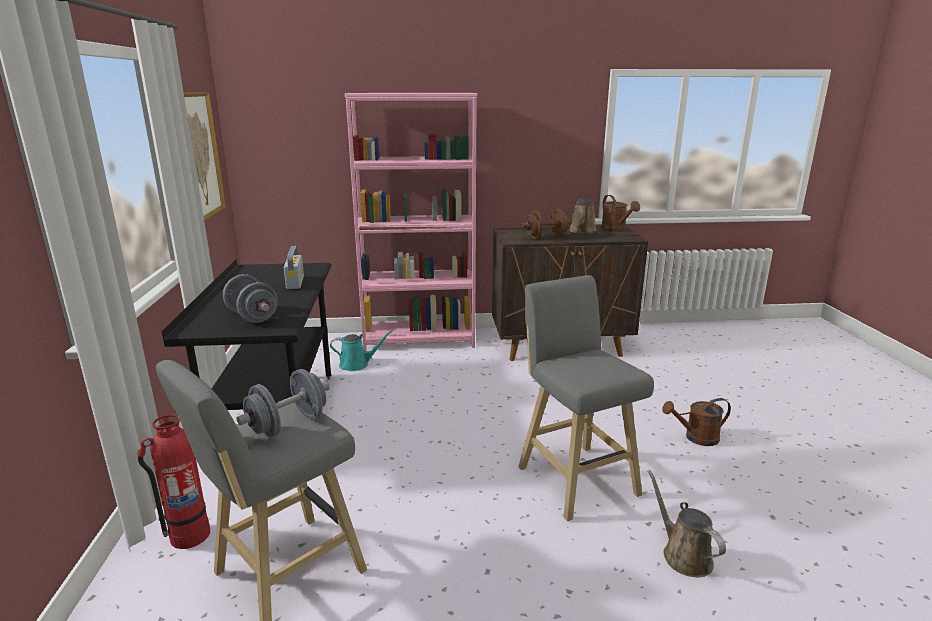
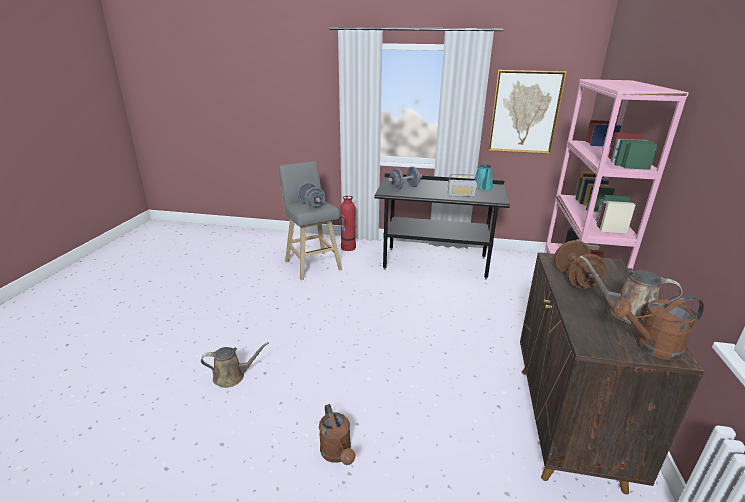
camera: 105 degrees right, 5 degrees up
turquoise watering can [330,330,393,371] -> turquoise watering can moved to [474,163,494,190]
grey stool [518,275,654,521] -> none
brown watering can [662,398,731,446] -> brown watering can turned 150 degrees clockwise [319,404,355,465]

